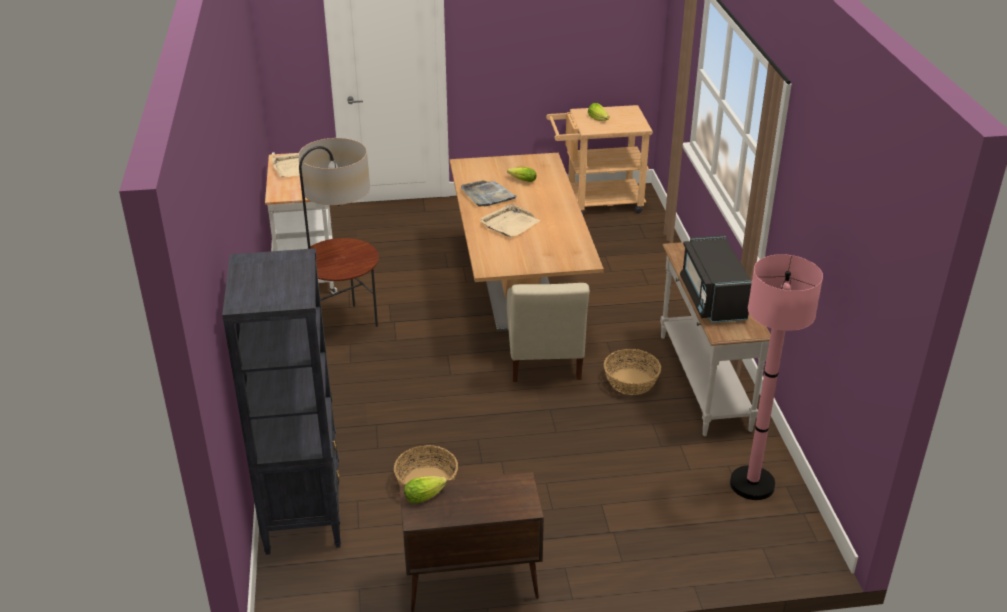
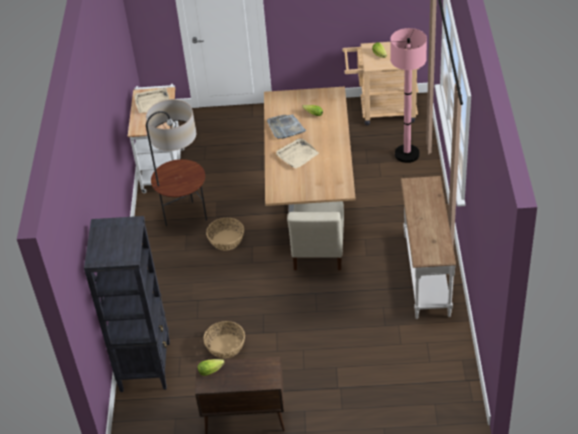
camera: 10 degrees right, 10 degrees up
basket [604,349,661,395] -> basket moved to [206,218,244,251]
black microwave [680,235,752,323] -> none
pink floor lamp [730,254,823,500] -> pink floor lamp moved to [390,28,427,163]

